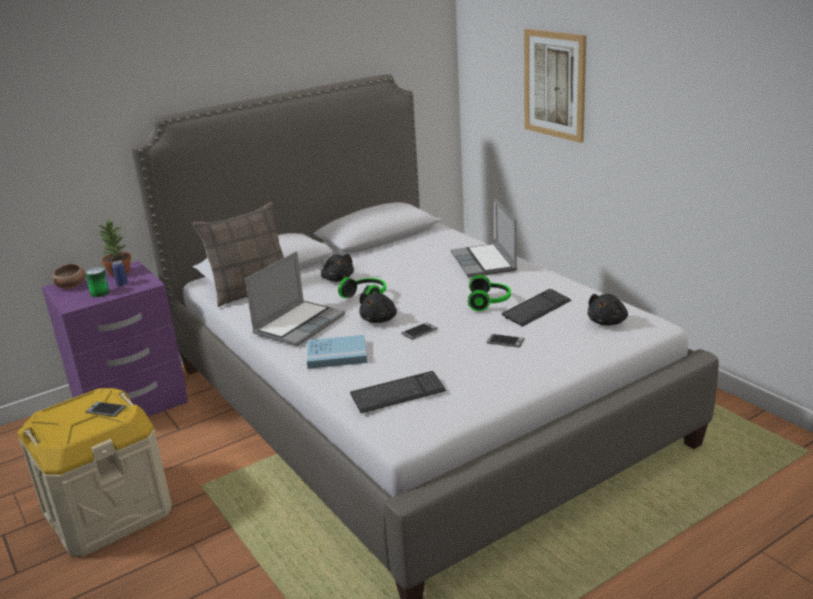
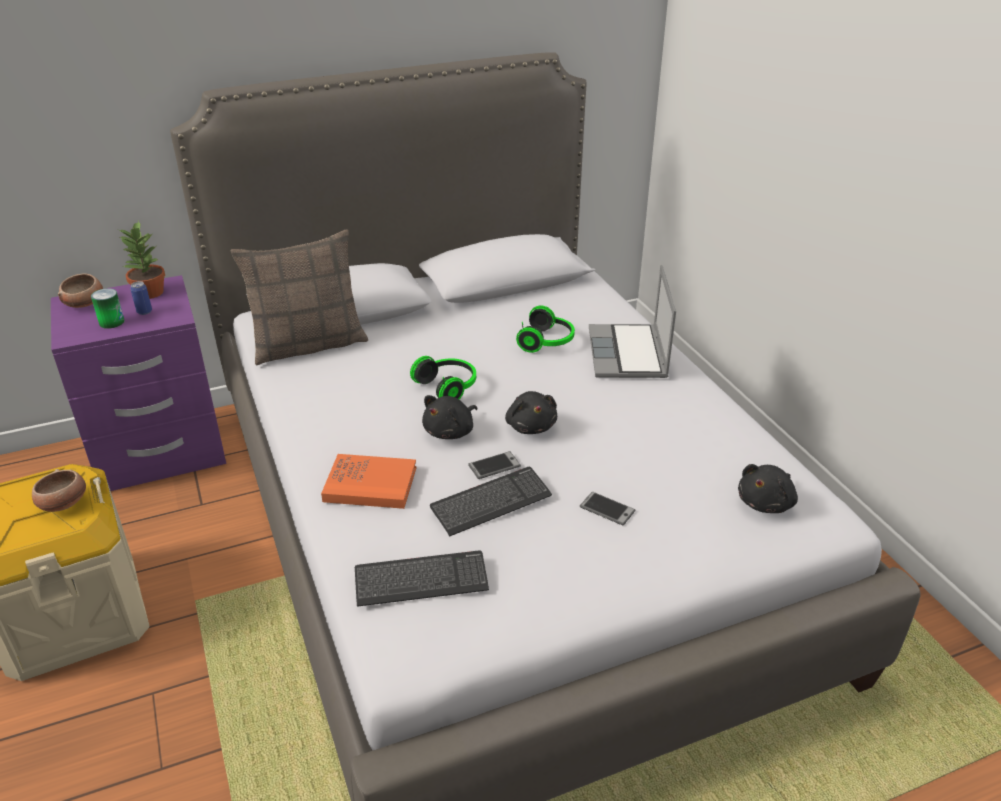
camera: 10 degrees right, 10 degrees up
phone [85,402,126,417] -> bowl [32,469,86,512]
laptop [245,251,345,346] -> none
blue book [307,335,367,369] -> orange book [321,454,416,509]
black plush toy [321,254,354,282] -> black plush toy moved to [505,391,557,434]
headphones [468,275,511,311] -> headphones moved to [516,305,575,353]
keyboard [502,289,571,327] -> keyboard moved to [430,467,552,537]
picture [524,29,586,143] -> none

